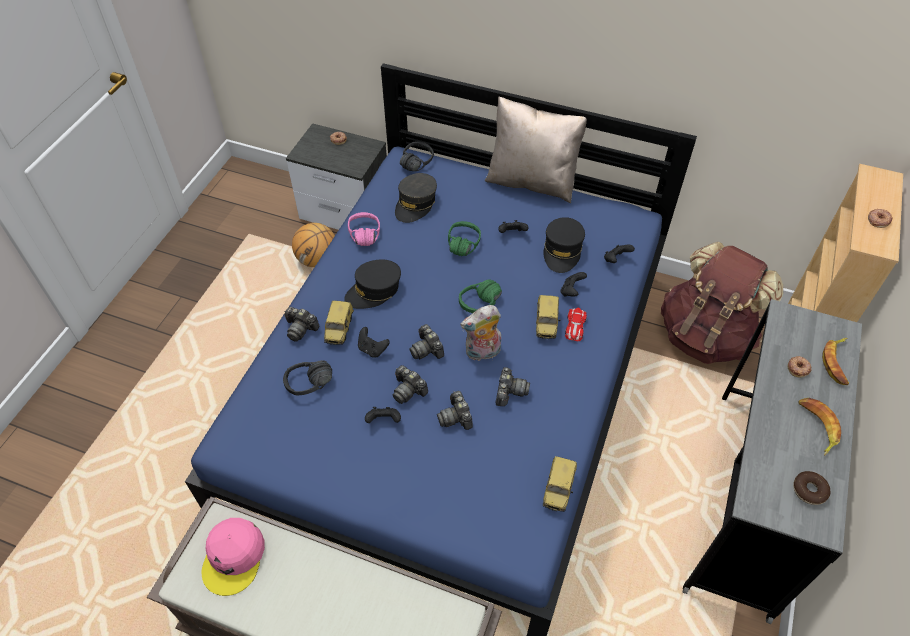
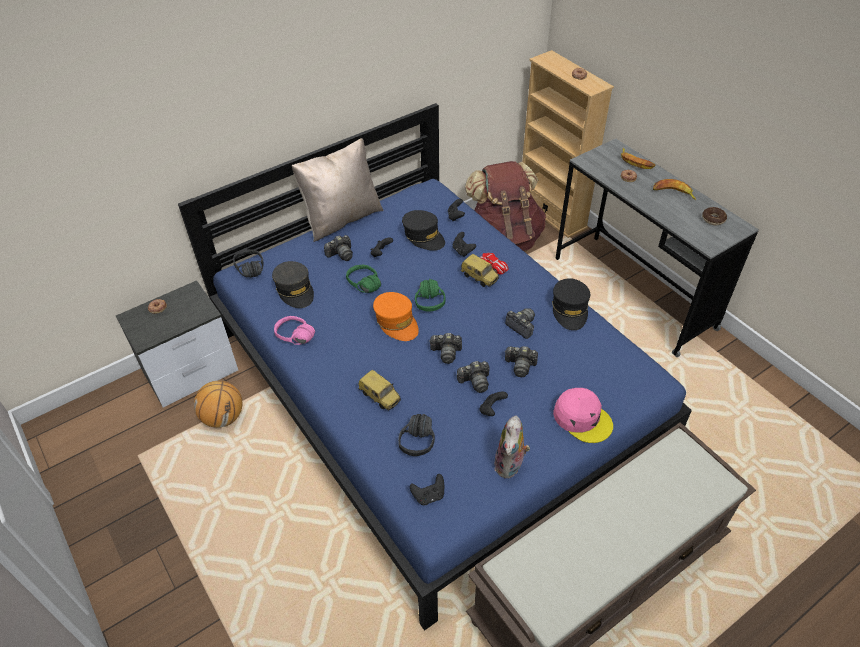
camera: 55 degrees left, 5 degrees down
pink cap [201,518,265,596] -> pink cap moved to [553,388,613,443]
camera [284,307,320,342] -> camera moved to [324,235,353,261]
black cap [344,259,401,309] -> black cap moved to [552,278,590,330]
black game controller [358,327,390,358] -> black game controller moved to [410,474,444,505]
plush toy [460,305,501,361] -> plush toy moved to [494,416,530,479]
toy car [543,456,577,512] -> none
none -> orange cap [373,292,419,341]

